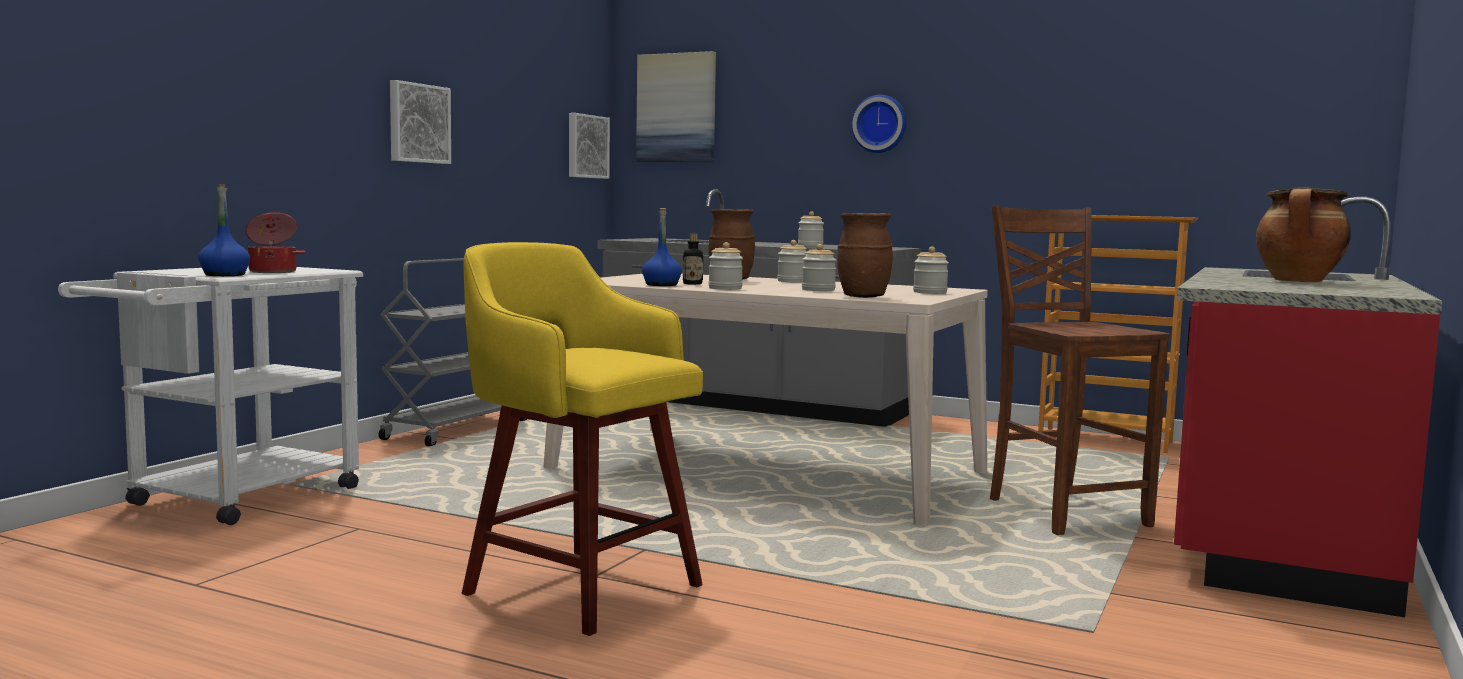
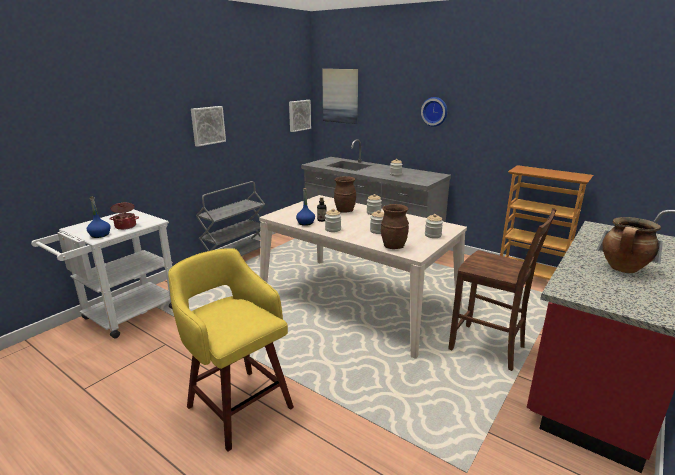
camera: 10 degrees right, 15 degrees up
brown chair [990,205,1170,535] -> brown chair turned 135 degrees clockwise [448,208,556,371]

